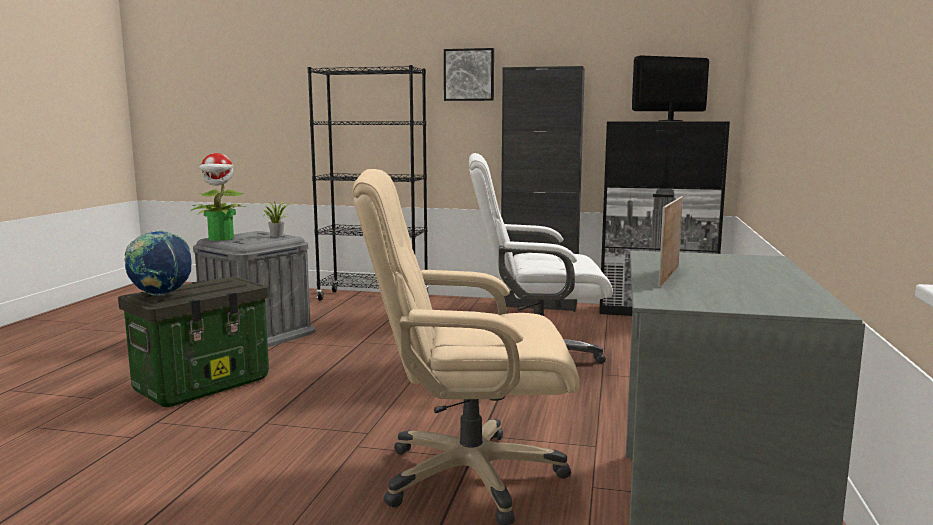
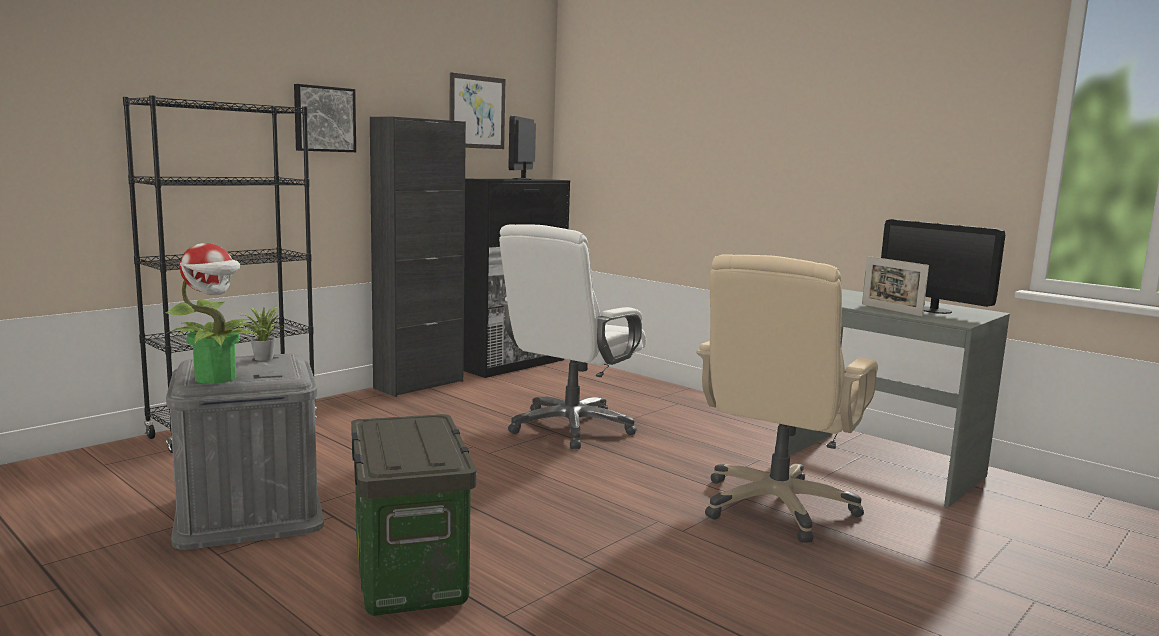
camera: 60 degrees left, 0 degrees up
globe [124,230,192,296] -> none
none -> picture [449,72,505,149]
none -> monitor [881,219,1005,314]

